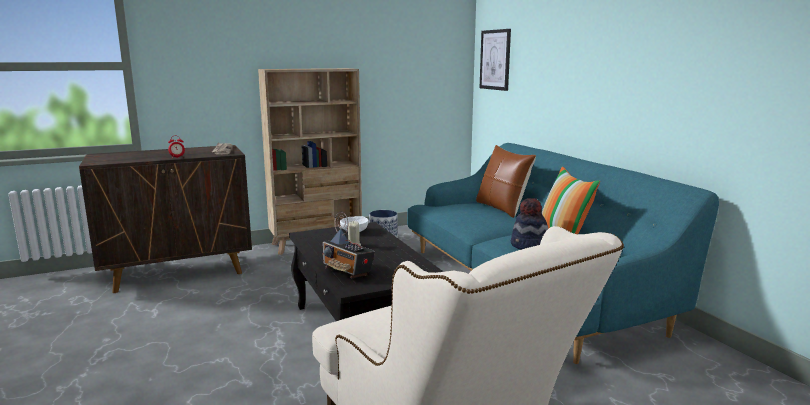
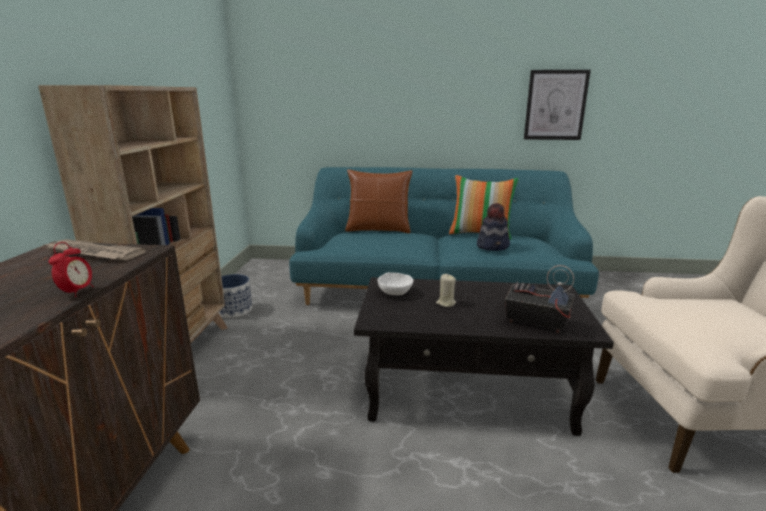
camera: 60 degrees left, 5 degrees up
radio [322,212,375,278] -> radio turned 135 degrees counterclockwise [505,265,574,333]
picture [480,29,511,91] -> picture moved to [524,70,591,140]

